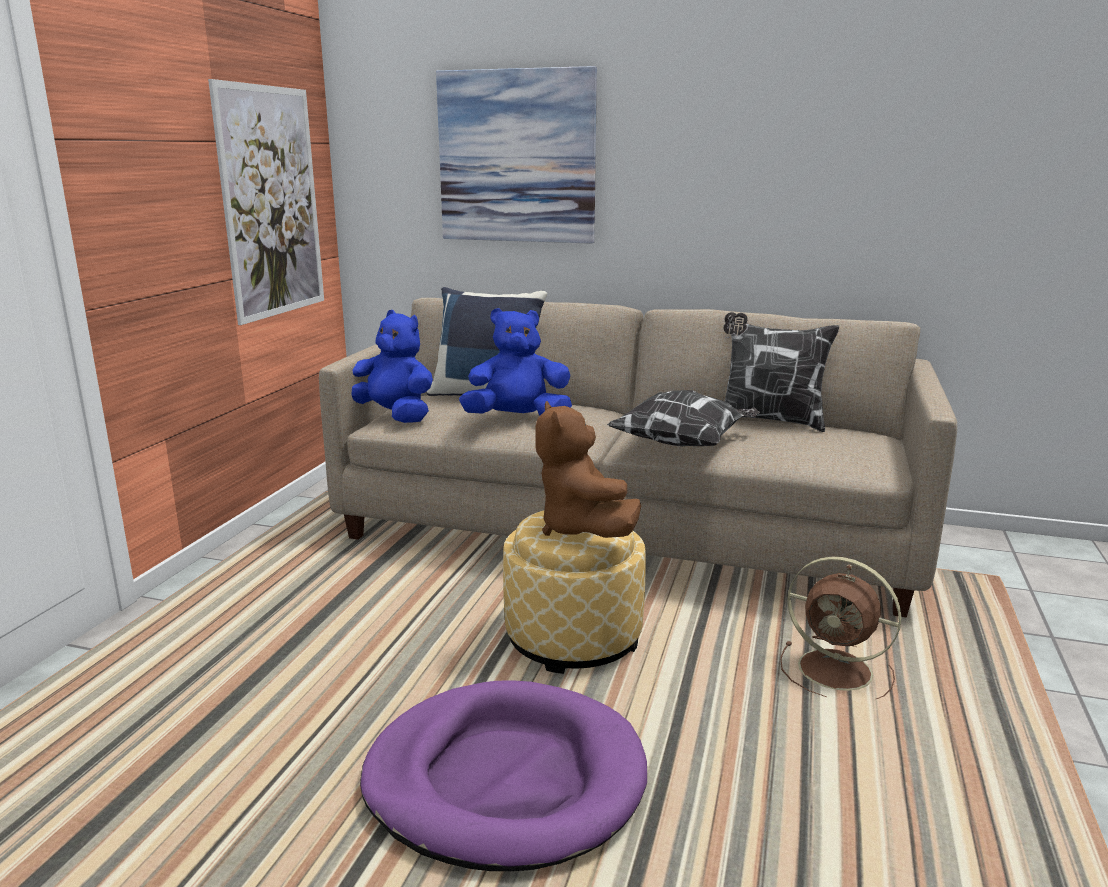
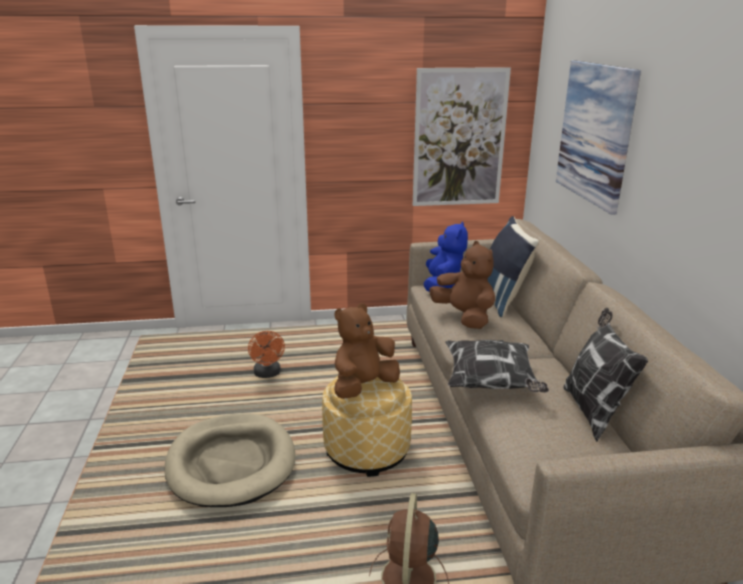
camera: 65 degrees right, 5 degrees up
purple dog bed [360,680,647,871] -> beige dog bed [165,414,295,507]
blue plush toy [459,308,572,416] -> brown plush toy [429,241,495,329]
none -> orange fan [248,331,285,378]

